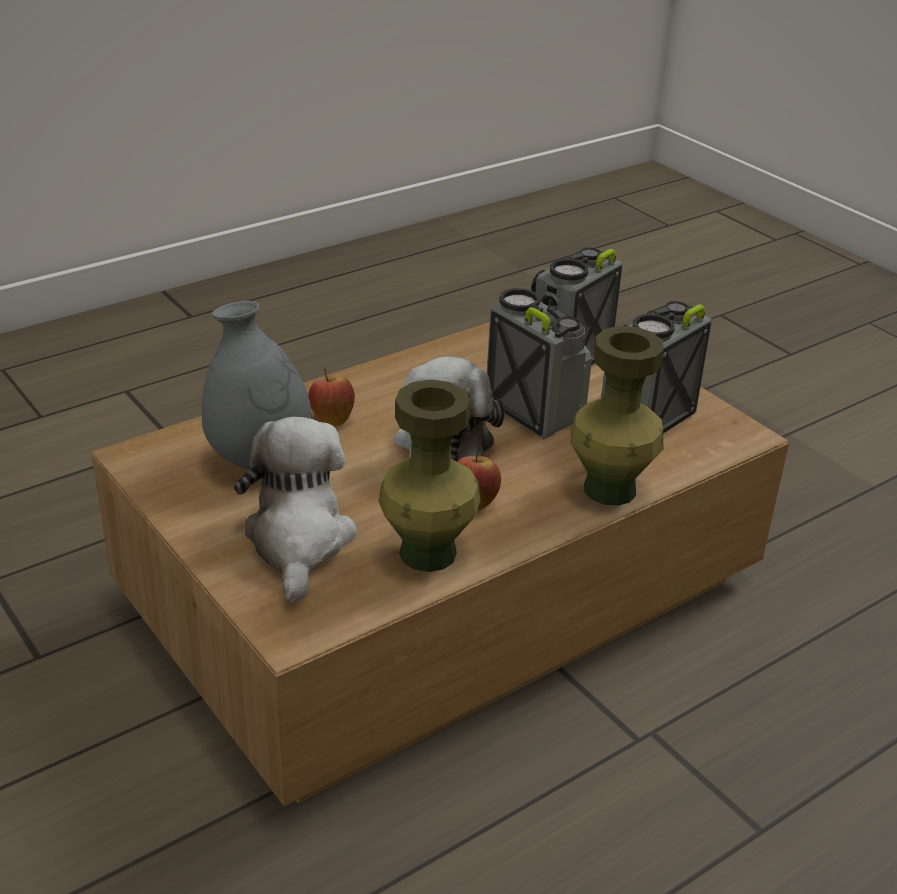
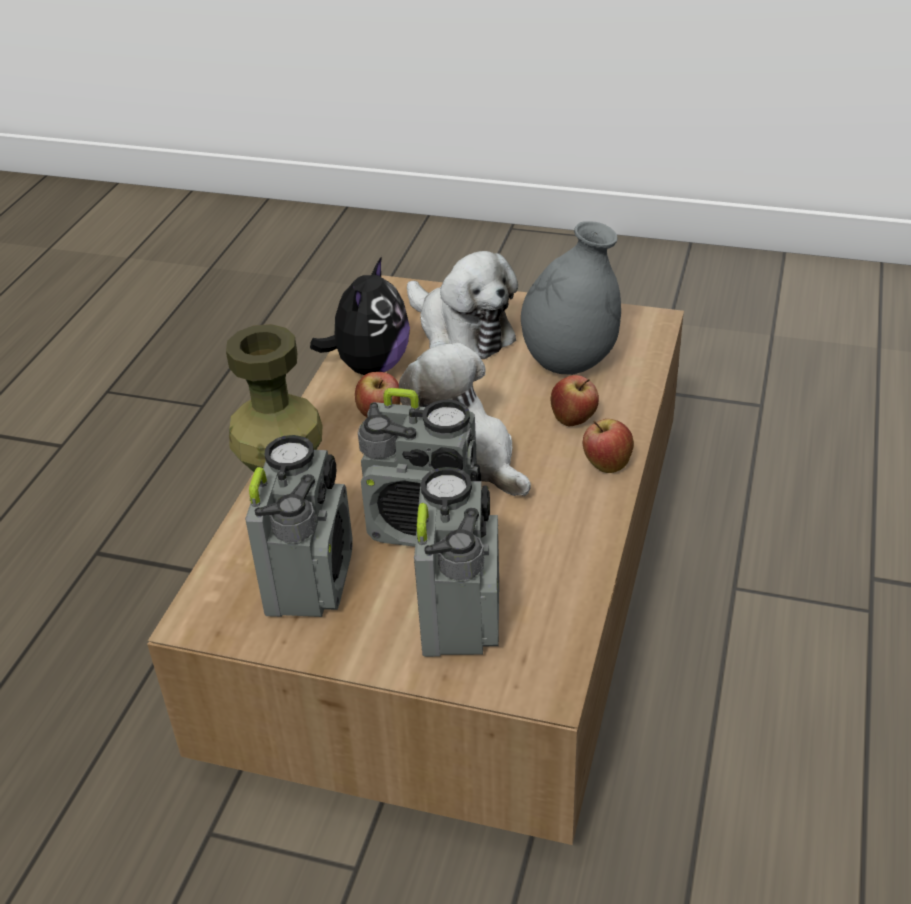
camera: 145 degrees right, 5 degrees up
green vase [378,379,480,572] -> plush toy [310,256,410,375]
none -> apple [583,419,634,473]

